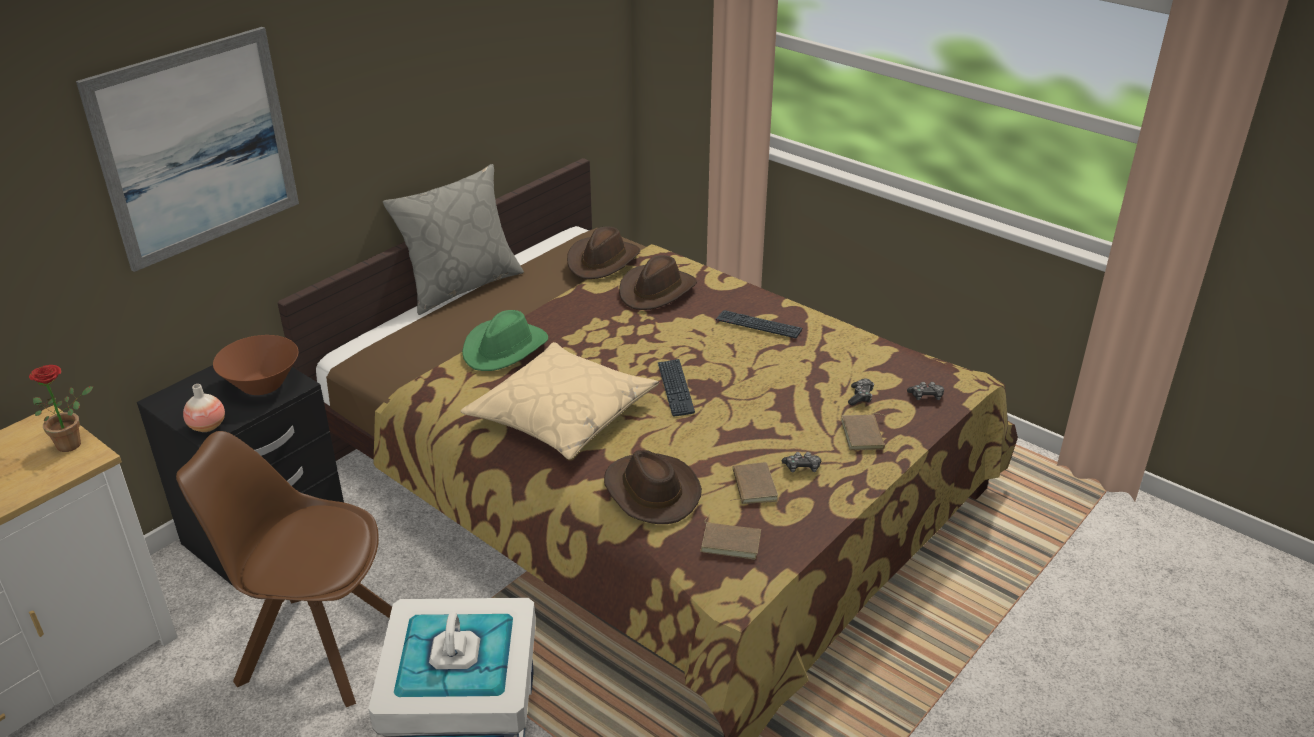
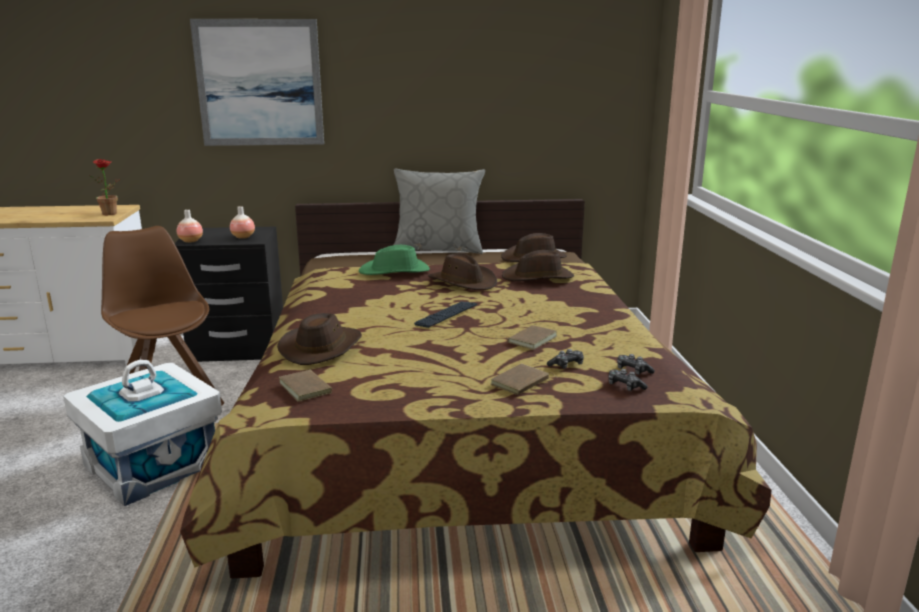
camera: 45 degrees right, 15 degrees down
brown bowl [213,335,298,395] -> vase [230,206,255,239]
beige pillow [461,342,659,460] -> none
keyboard [716,310,802,338] -> none
brown book [730,462,778,504] -> brown book moved to [504,325,557,350]
game controller [782,452,821,472] -> game controller moved to [617,354,655,375]
none -> brown hat [428,253,497,290]

